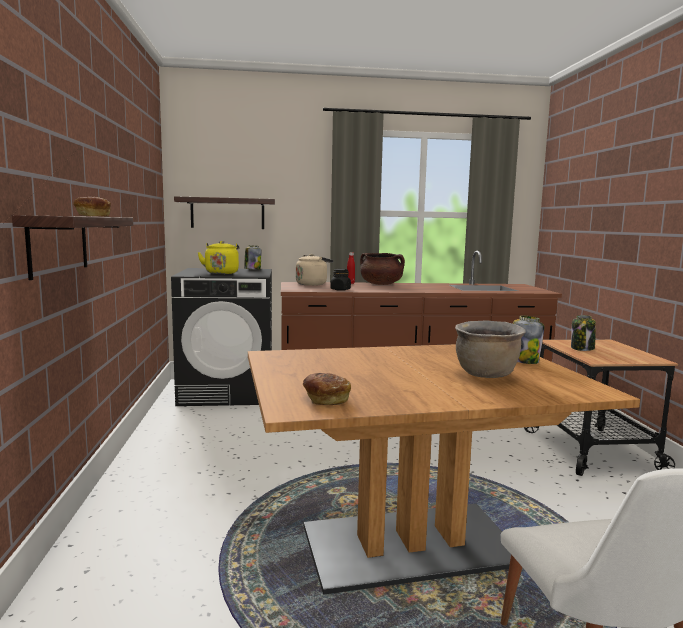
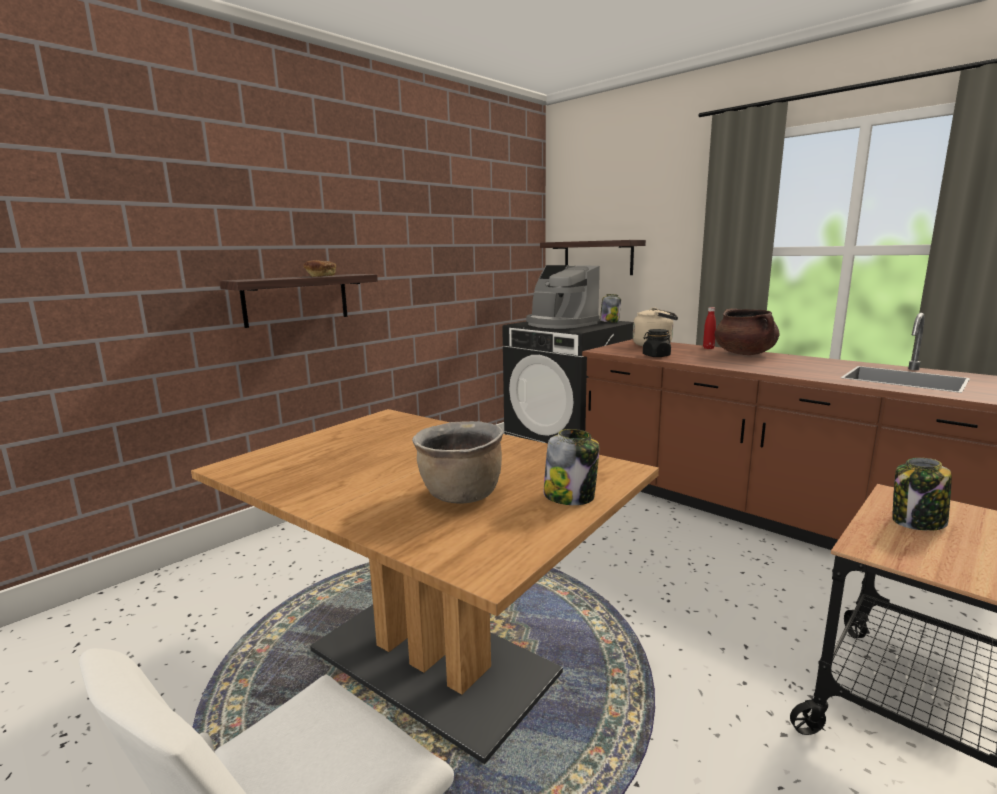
camera: 50 degrees right, 5 degrees up
yellow kettle [198,241,240,274] -> coffee machine [526,265,600,329]
bread [303,373,351,405] -> none

